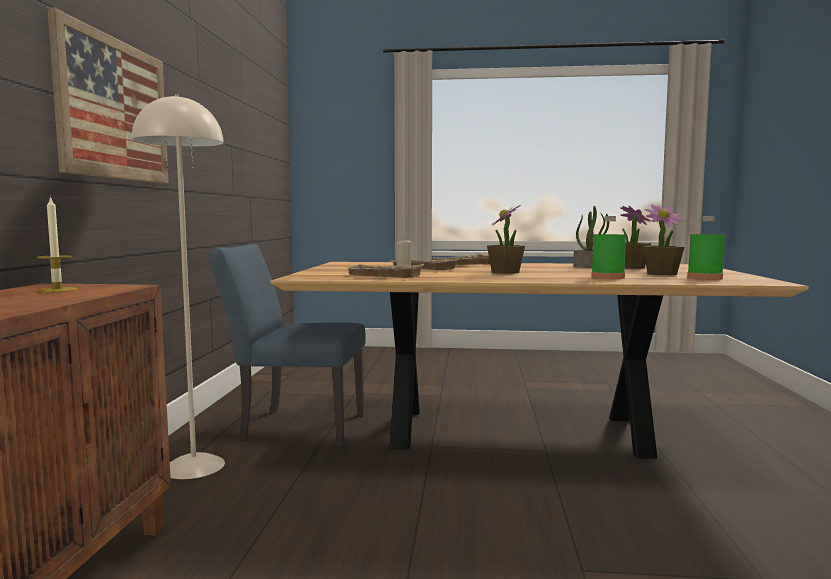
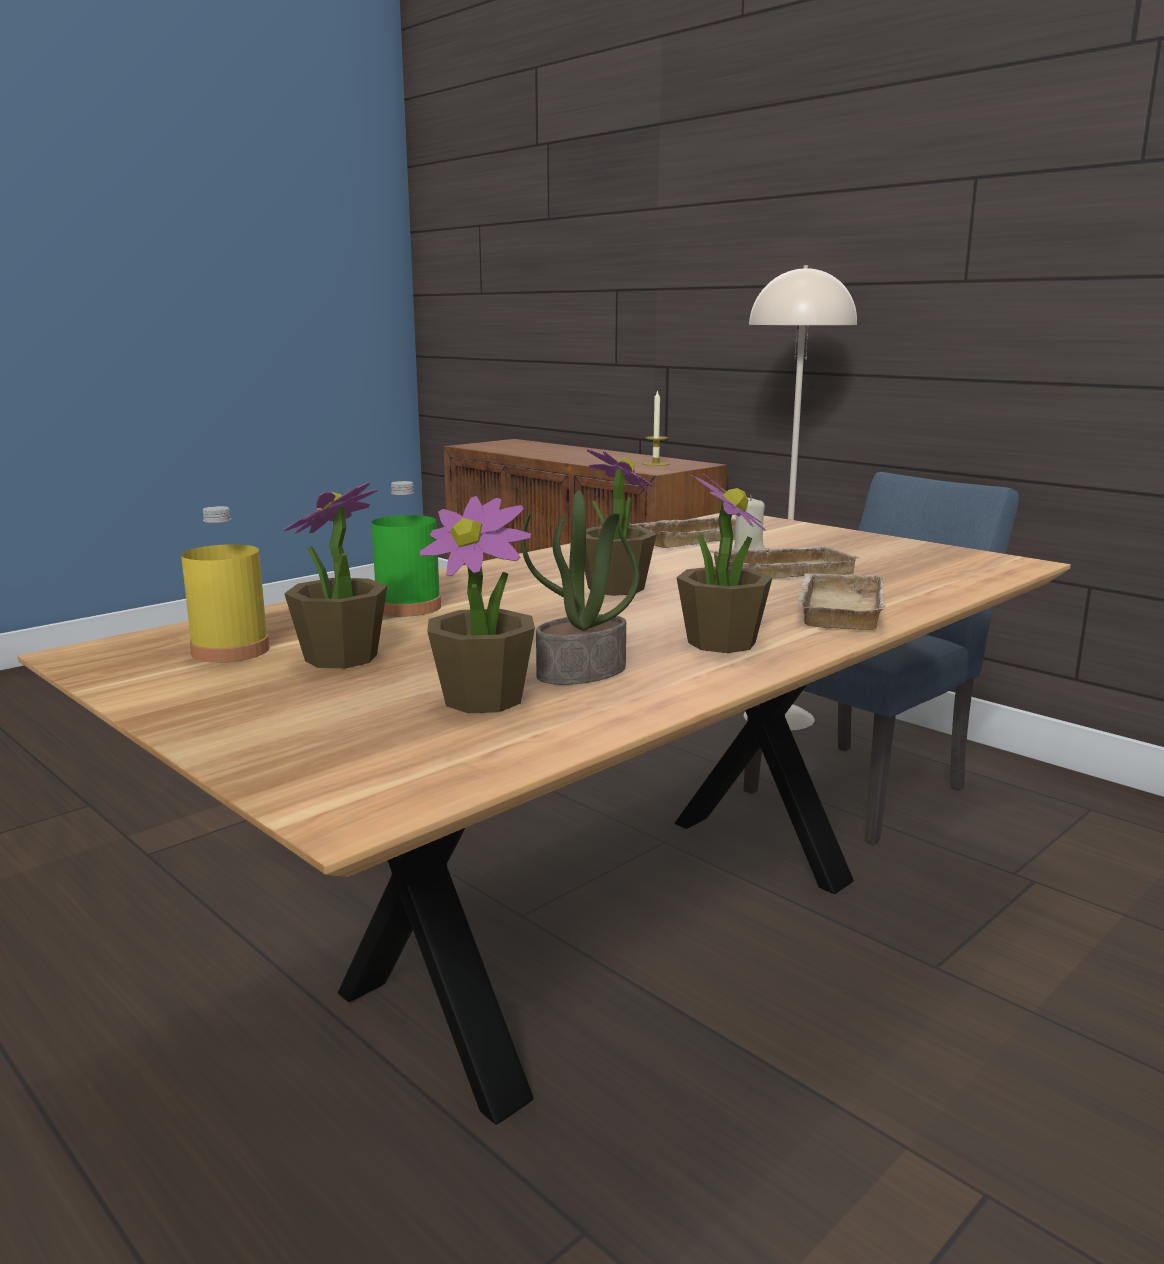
camera: 130 degrees right, 10 degrees up
picture [48,7,169,184] -> none
green bottle [687,216,725,280] -> yellow bottle [181,506,270,663]
none -> potted plant [676,473,773,653]

